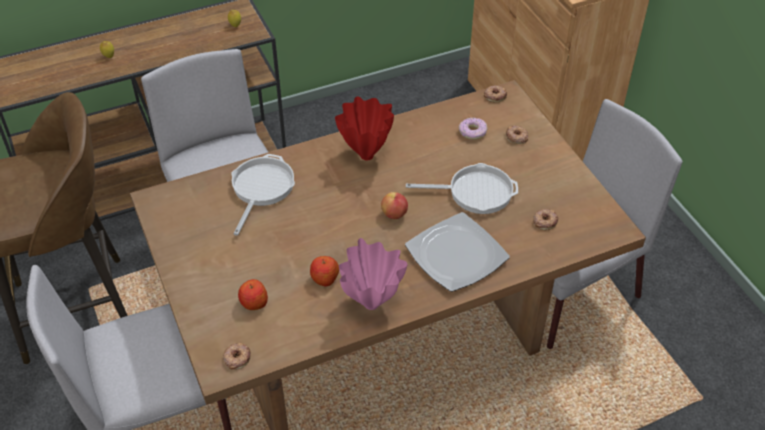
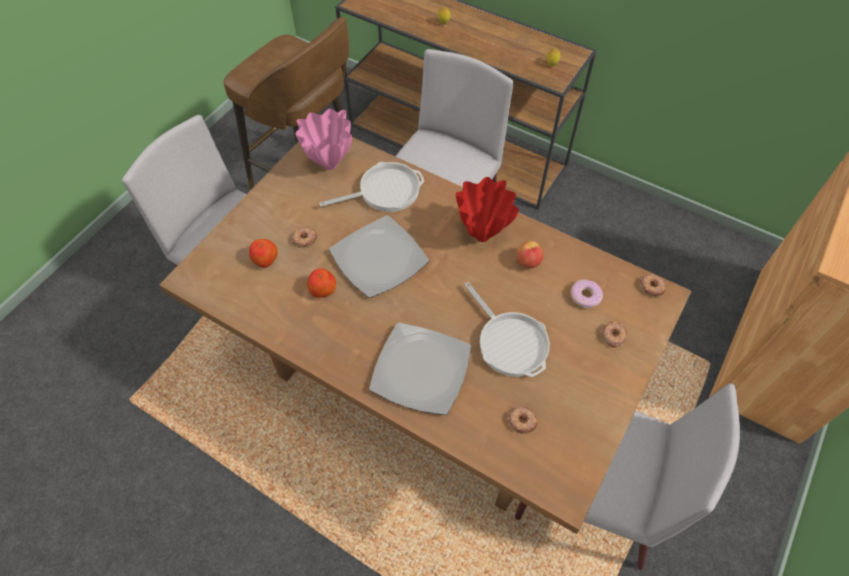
camera: 55 degrees right, 10 degrees up
donut [223,343,251,370] -> donut moved to [292,227,317,248]
pink vase [339,238,407,310] -> pink vase moved to [295,109,352,170]
apple [381,192,408,219] -> apple moved to [517,241,544,268]
none -> plate [329,215,429,298]

